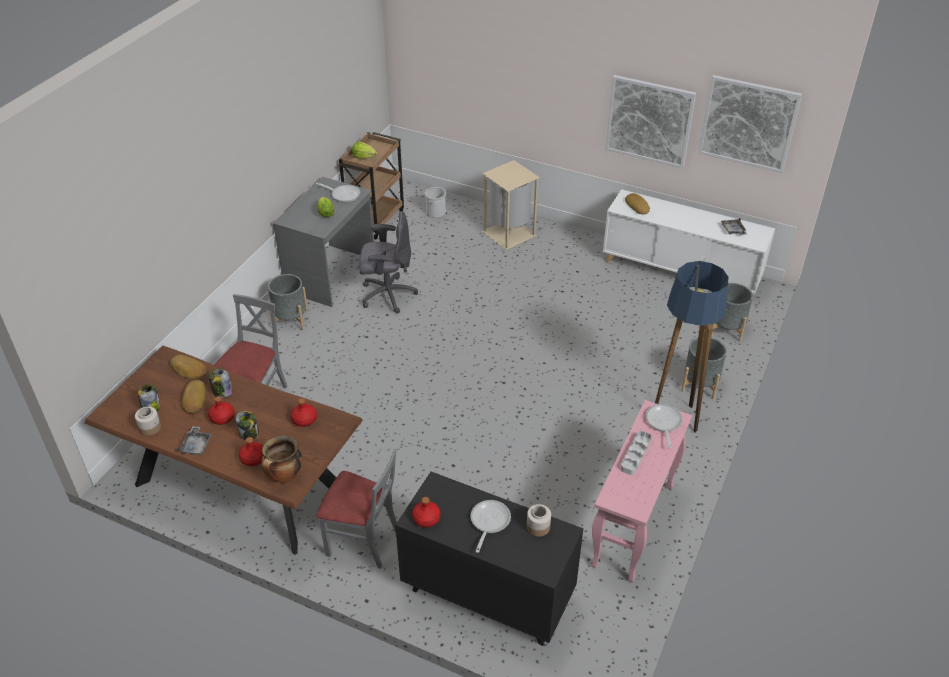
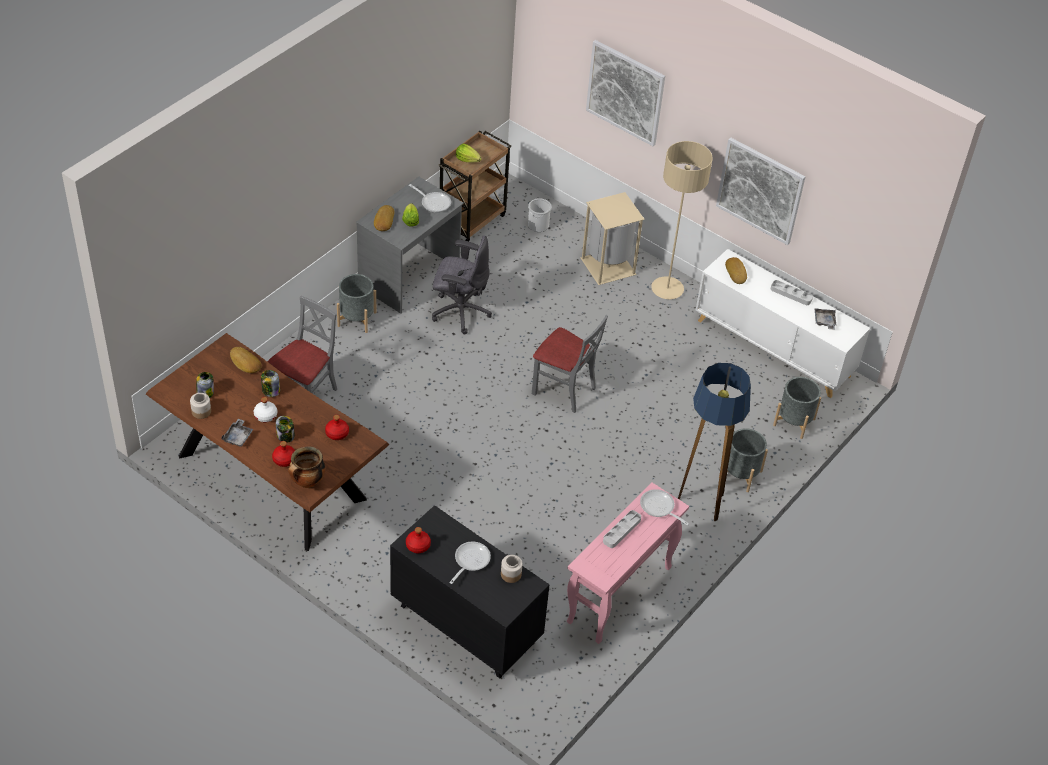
camera: 10 degrees right, 5 degrees up
bread [182,380,206,413] -> bread moved to [374,205,394,231]
red bottle [208,396,235,425] -> white bottle [254,397,277,422]
grey chair [316,449,397,569] -> grey chair moved to [532,315,608,413]
frying pan [646,404,683,448] -> frying pan turned 60 degrees counterclockwise [640,489,689,526]
picture [699,75,802,173] -> picture moved to [586,40,665,146]
none -> beige floor lamp [651,141,713,299]
none -> grey tray [771,280,813,305]

